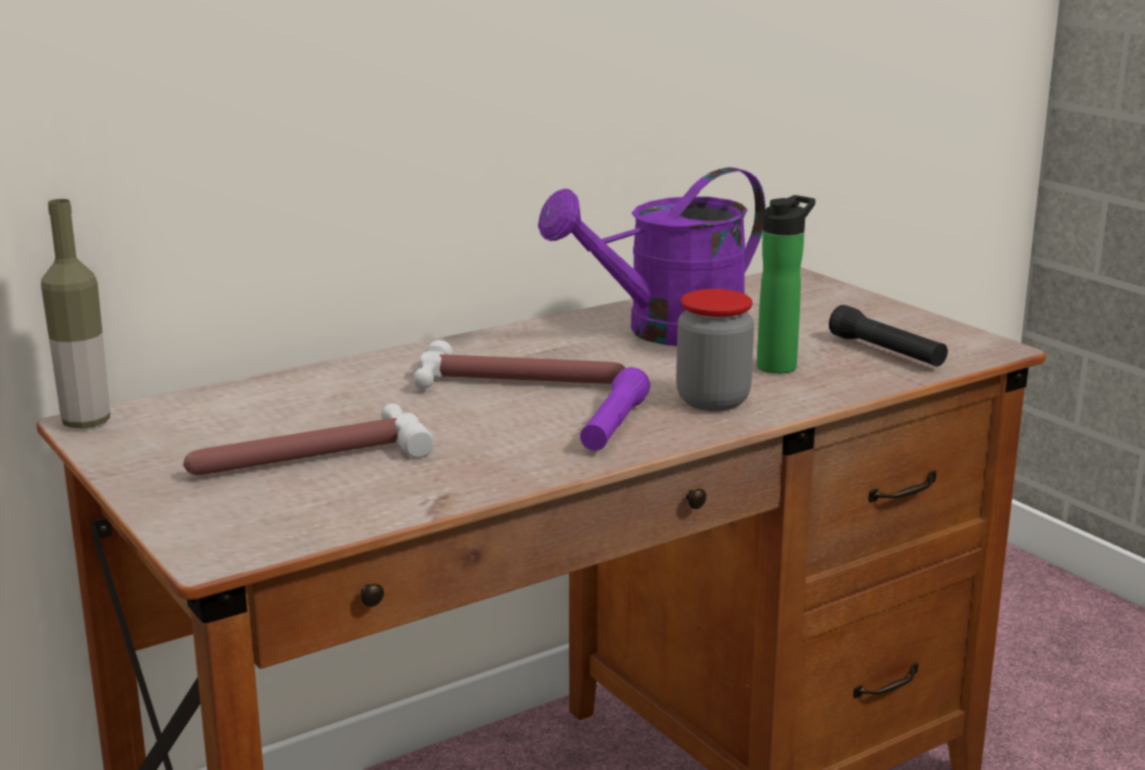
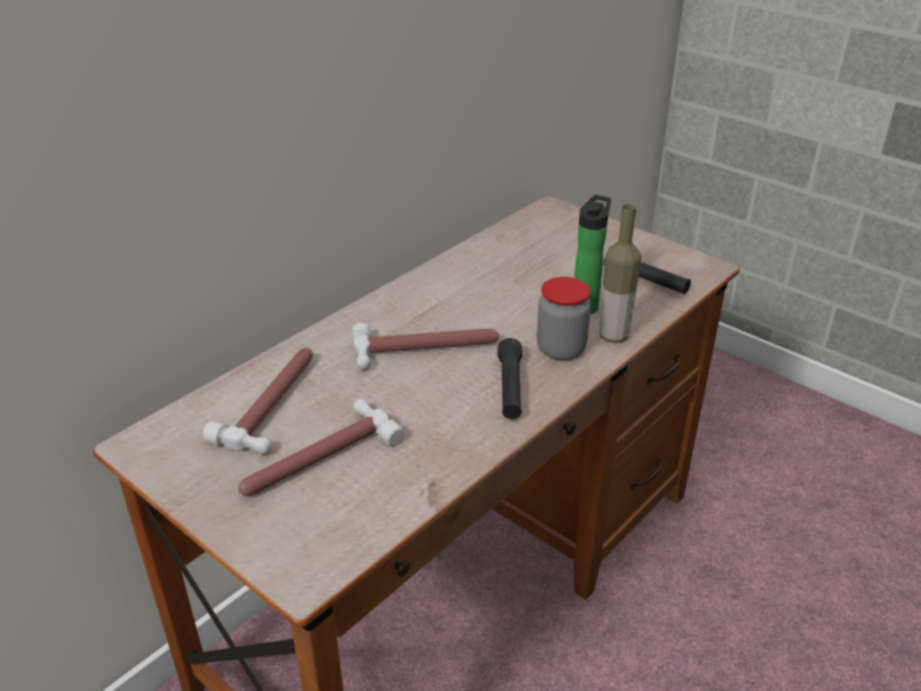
camera: 15 degrees left, 15 degrees up
bottle [41,199,110,429] -> bottle moved to [599,204,641,343]
purple watering can [538,167,766,346] -> none
purple flashlight [580,367,650,451] -> black flashlight [497,338,523,419]
none -> hammer [203,348,313,454]

